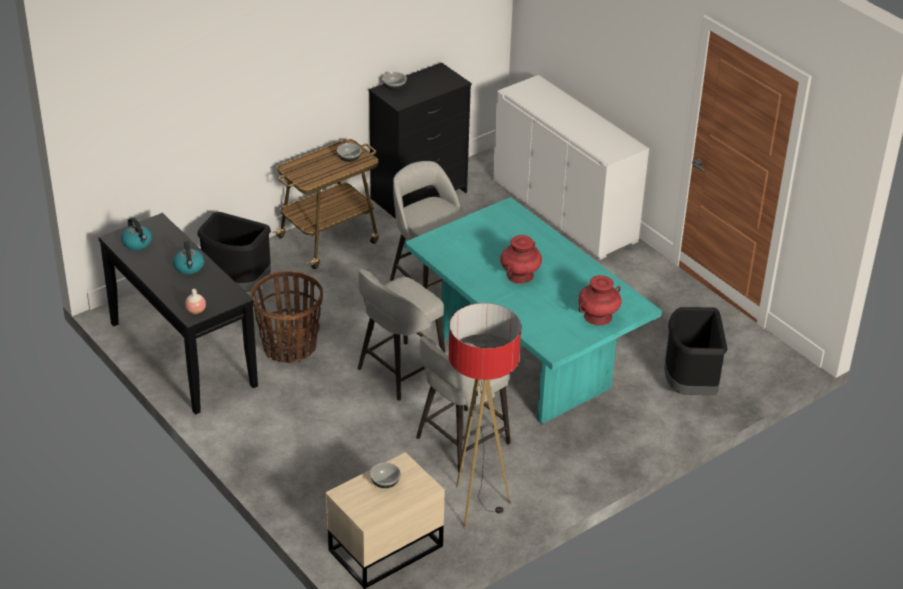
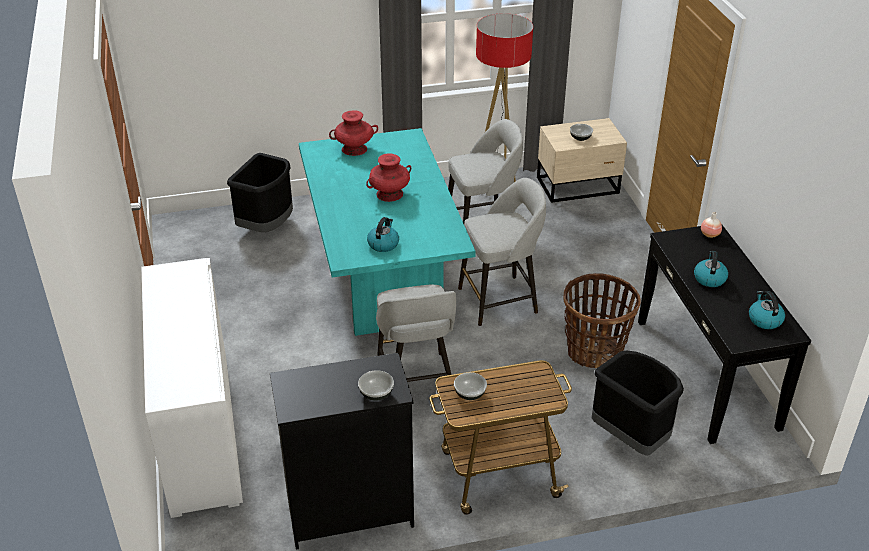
camera: 155 degrees left, 0 degrees up
none -> kettle [367,217,399,252]

